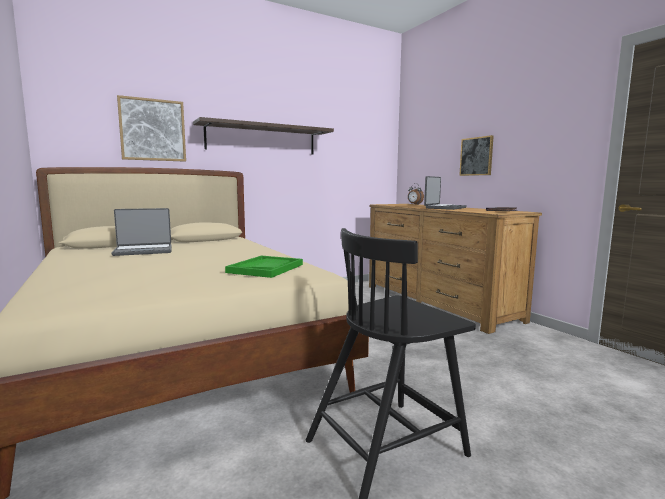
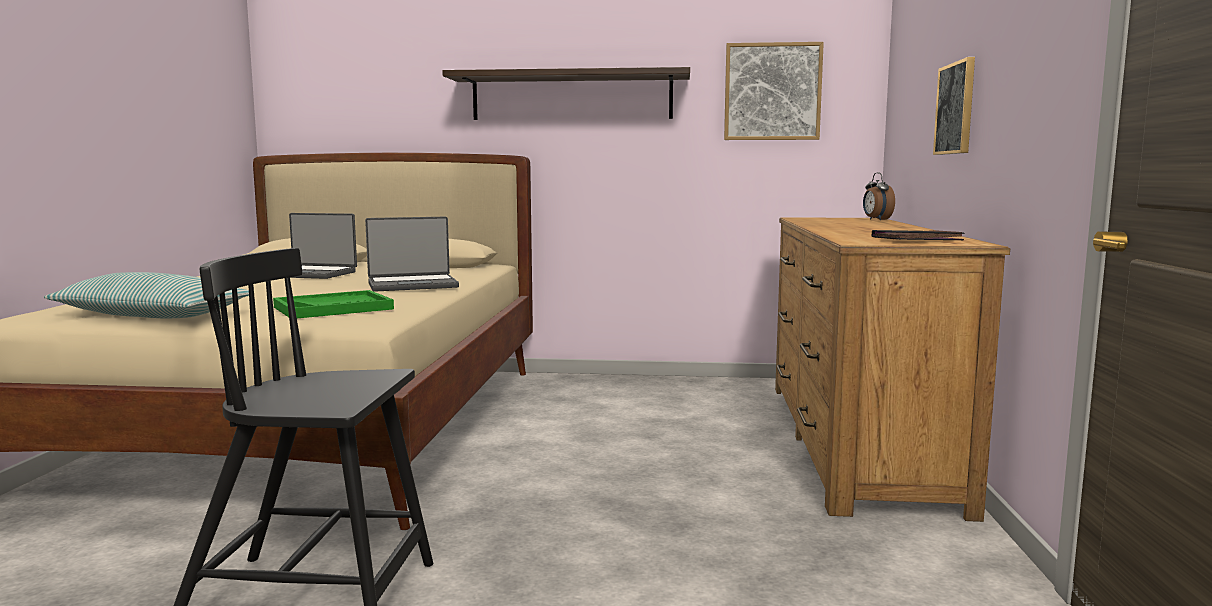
camera: 35 degrees right, 0 degrees up
picture [117,95,186,162] -> picture moved to [724,42,824,140]
laptop [424,176,467,210] -> laptop moved to [365,217,459,292]
none -> pillow [44,272,249,318]

